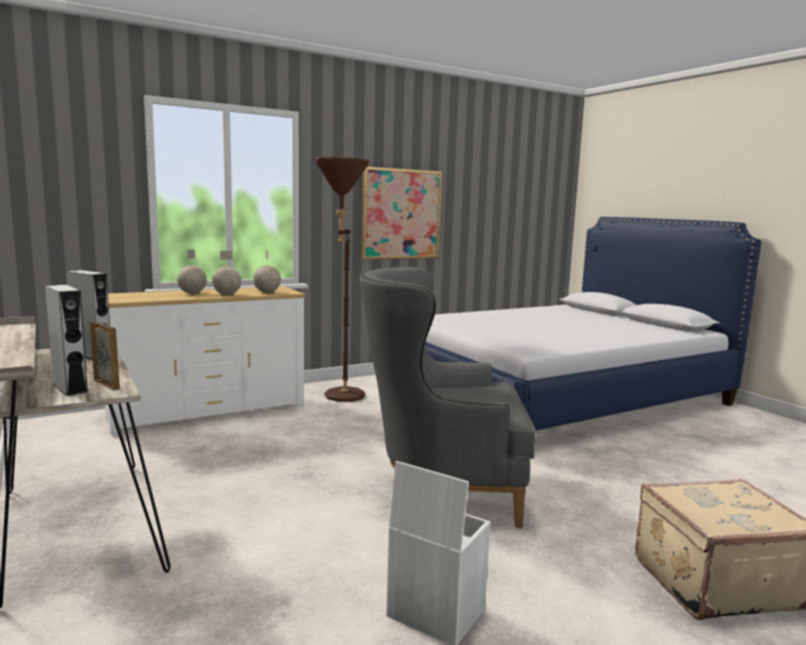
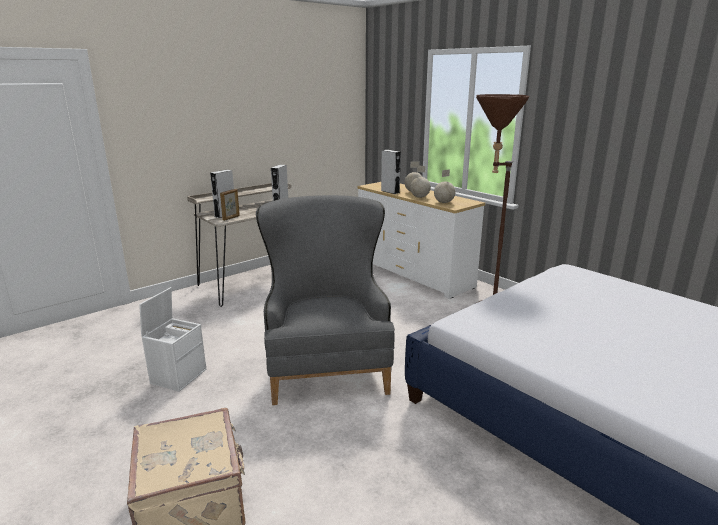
camera: 80 degrees right, 10 degrees up
picture [361,166,442,260] -> none
none -> grey speaker [381,150,401,194]

